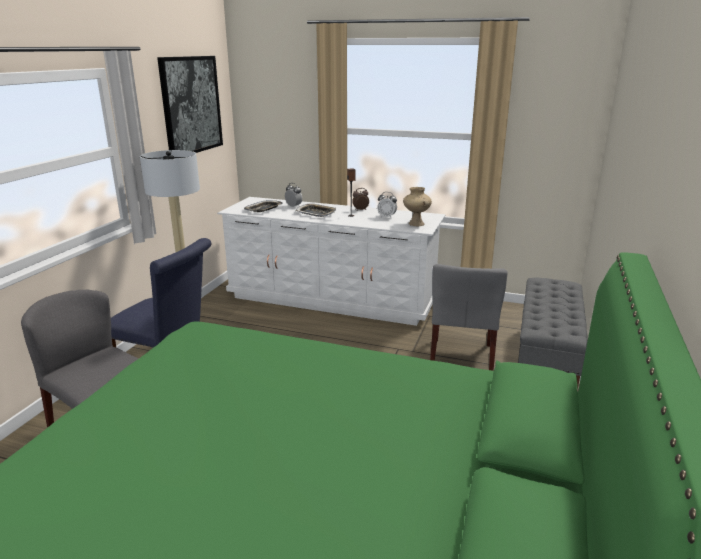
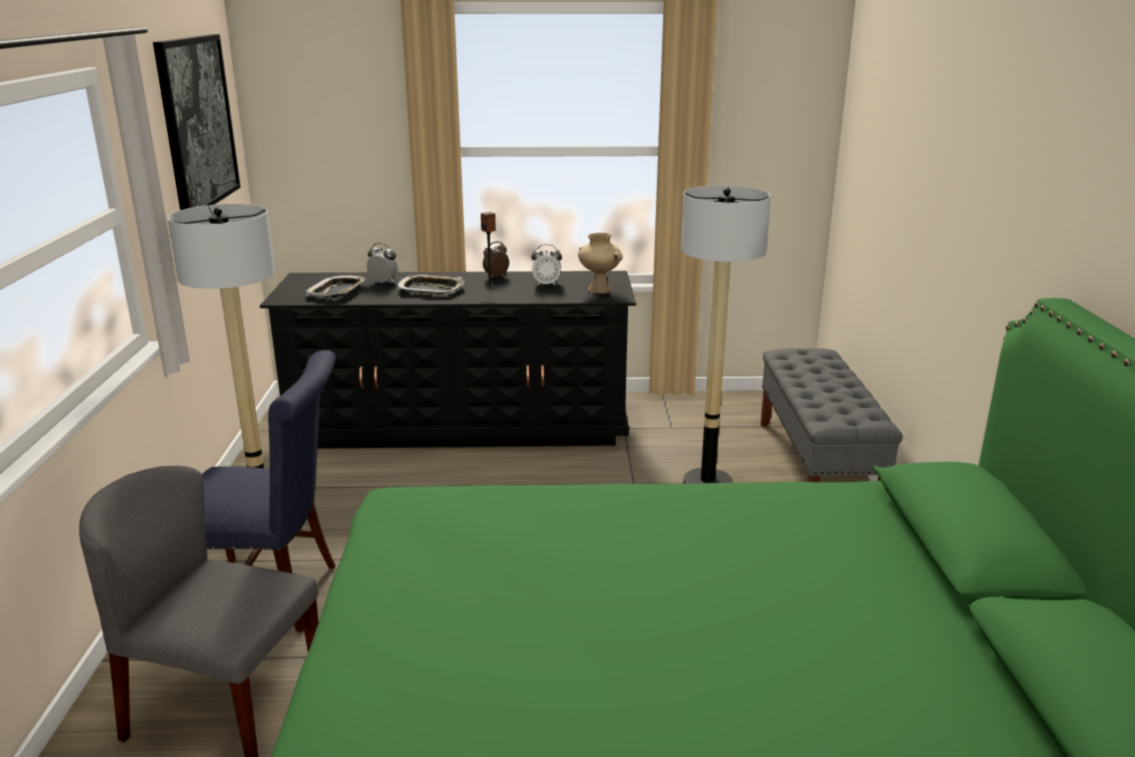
camera: 20 degrees left, 0 degrees up
white dresser [217,197,445,326] -> black dresser [260,271,636,449]
grey chair [430,264,508,371] -> floor lamp [681,185,771,484]

